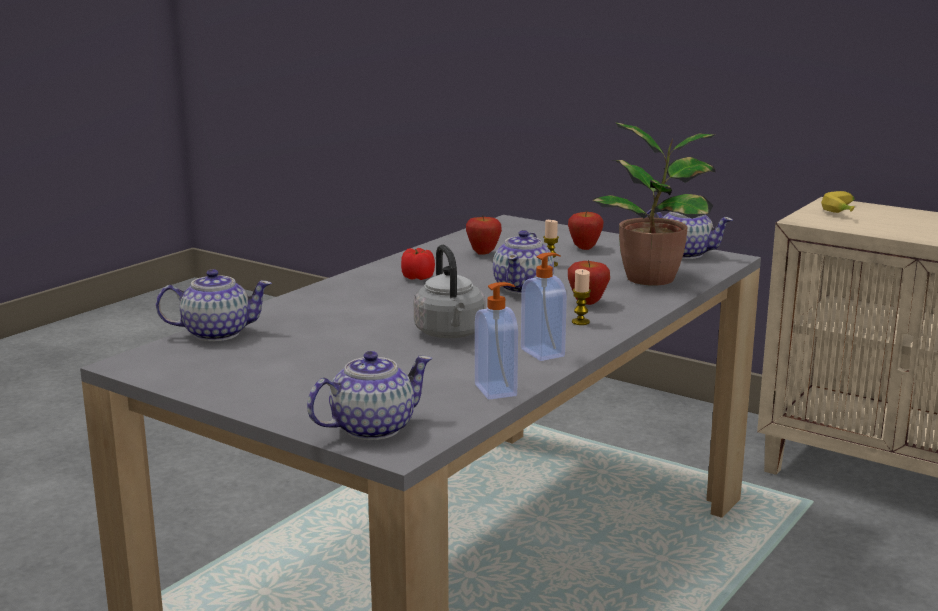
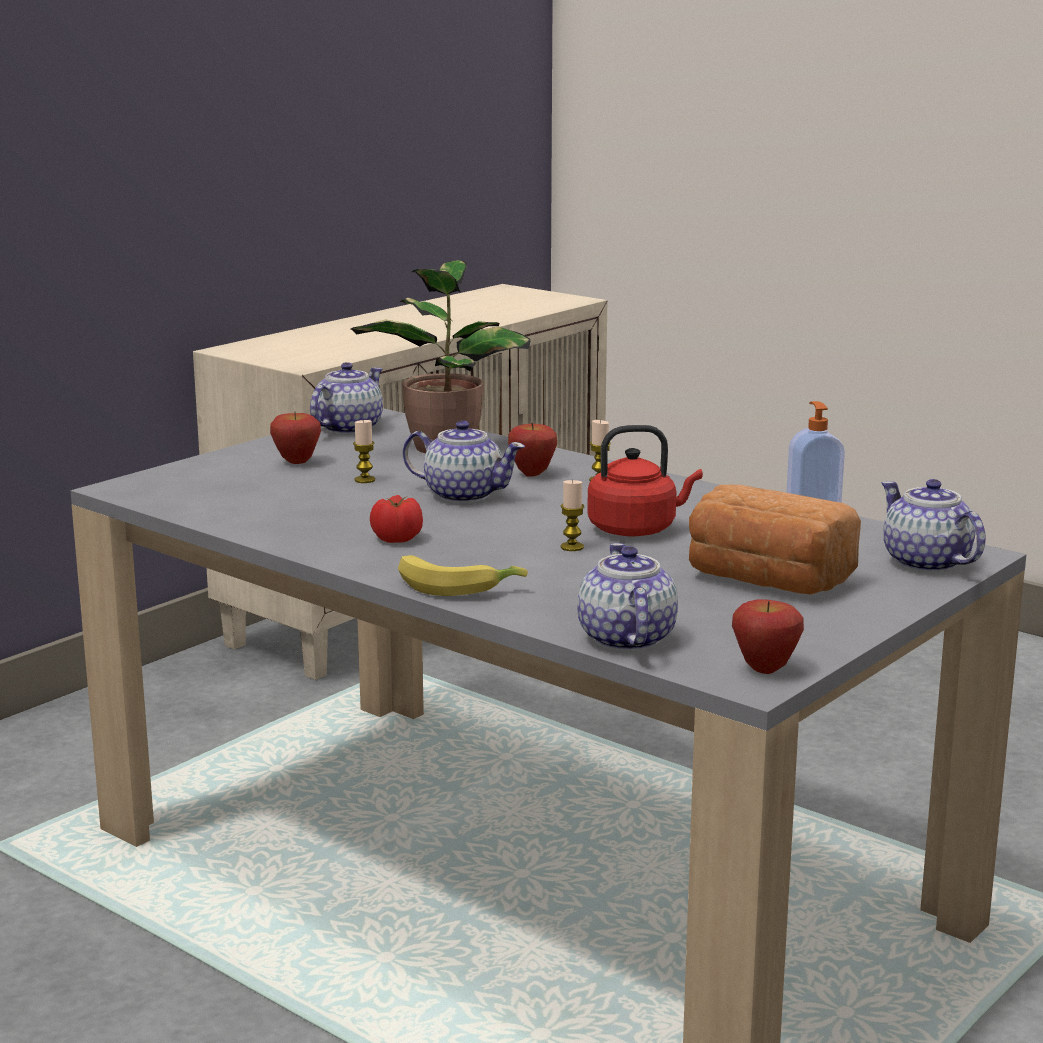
camera: 85 degrees left, 0 degrees up
grey kettle [414,245,486,338] -> red kettle [587,425,703,536]
apple [466,216,502,255] -> apple moved to [732,599,804,674]
soap dispenser [521,252,567,361] -> none
banana [821,191,855,213] -> banana moved to [398,555,528,596]
none -> candle [561,480,584,551]
none -> bread [689,485,861,595]

